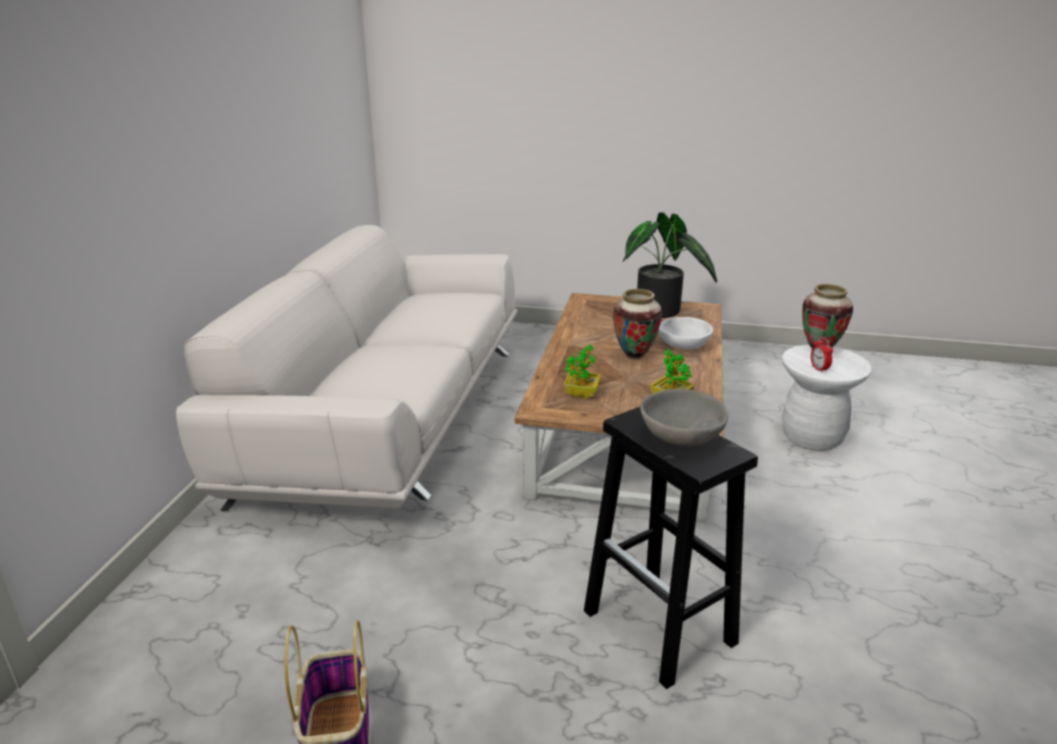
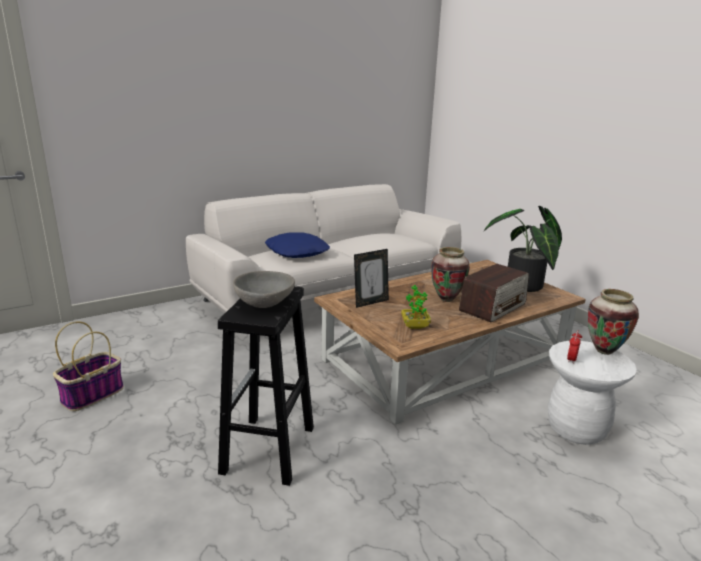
camera: 45 degrees right, 5 degrees down
potted plant [564,344,600,398] -> picture frame [354,249,389,308]
white bowl [659,317,713,349] -> radio [459,264,529,322]
none -> blue pillow [265,233,330,258]

